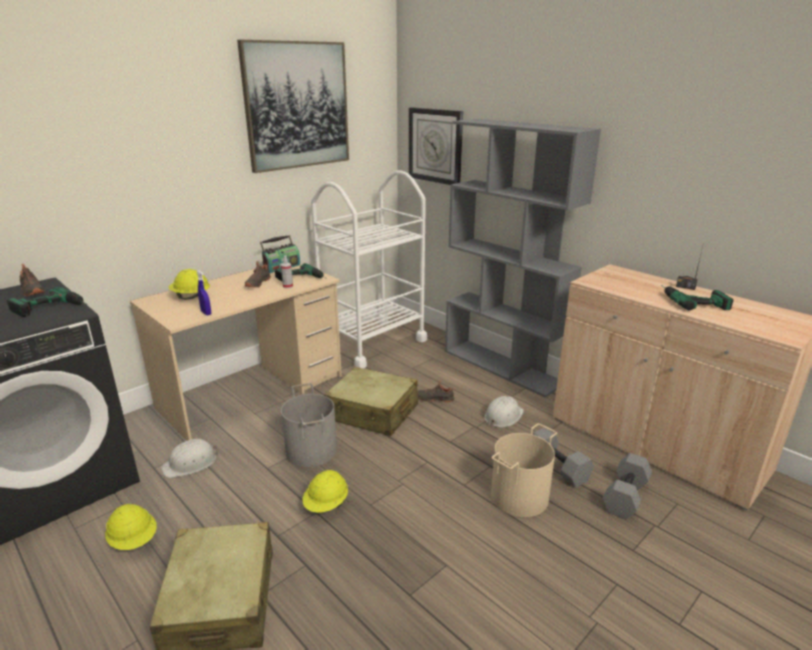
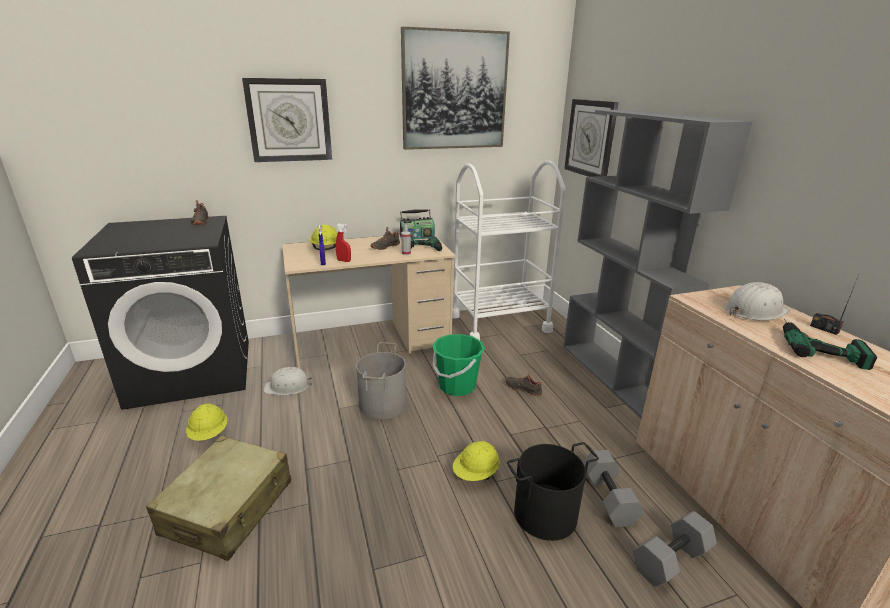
camera: 25 degrees right, 0 degrees up
power drill [7,286,88,317] -> none
yellow hard hat [302,470,348,513] -> yellow hard hat moved to [453,441,500,481]
beige suitcase [324,367,418,436] -> green bucket [432,334,485,396]
white hard hat [484,396,524,427] -> white hard hat moved to [725,282,790,321]
beige bucket [491,423,557,517] -> black bucket [507,442,599,541]
none -> wall clock [242,78,332,162]
none -> red spray bottle [336,224,351,262]

